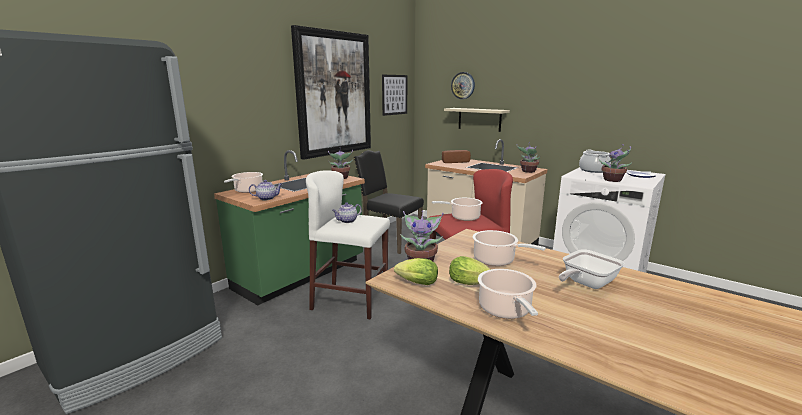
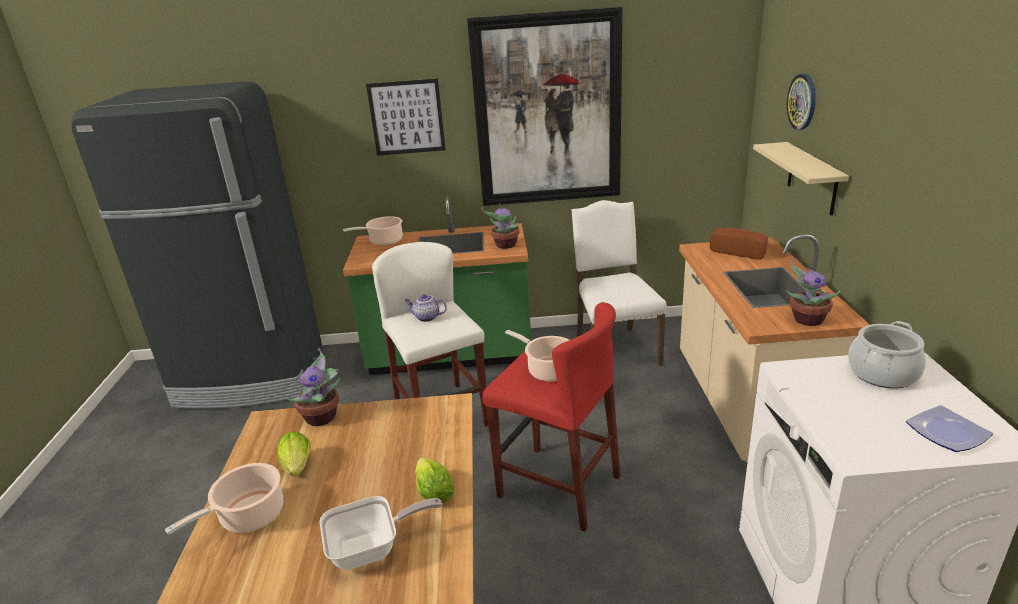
camera: 50 degrees right, 10 degrees up
teapot [249,180,282,200] -> none
black chair [354,150,424,254] -> white chair [571,200,667,366]
picture [382,75,407,116] -> picture moved to [366,78,446,156]
lettuce [394,258,438,285] -> lettuce moved to [415,457,454,504]
cooking pot [473,230,546,266] -> none
frying pan [559,249,625,289] -> frying pan turned 150 degrees clockwise [320,496,442,570]
potted plant [599,144,631,182] -> none

